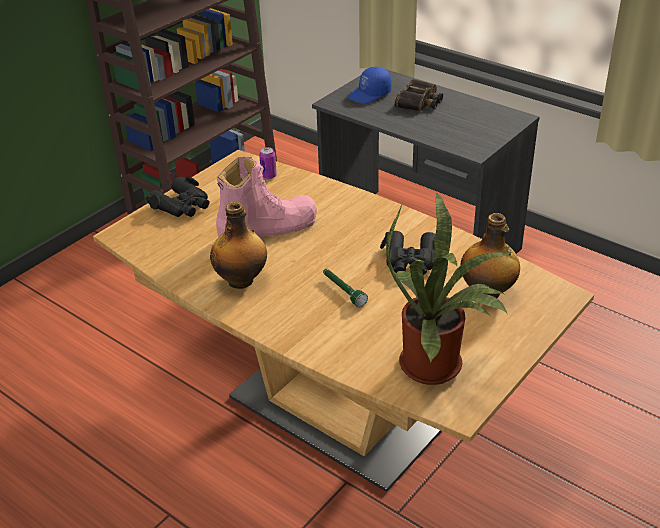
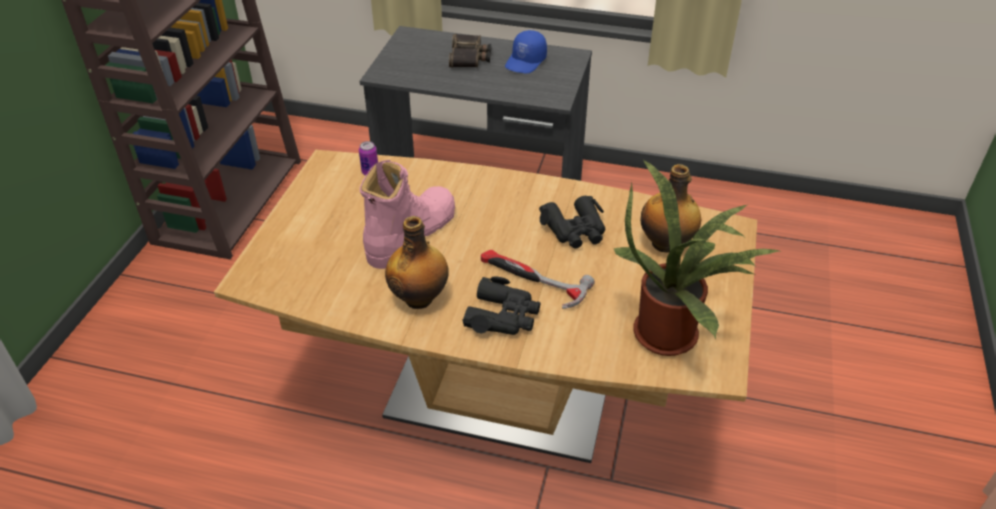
camera: 25 degrees left, 5 degrees up
black binoculars [146,176,210,217] -> black binoculars moved to [462,277,540,335]
green flashlight [323,269,368,307] -> hammer [481,250,595,309]
blue cap [348,67,392,104] -> blue cap moved to [505,30,547,73]

